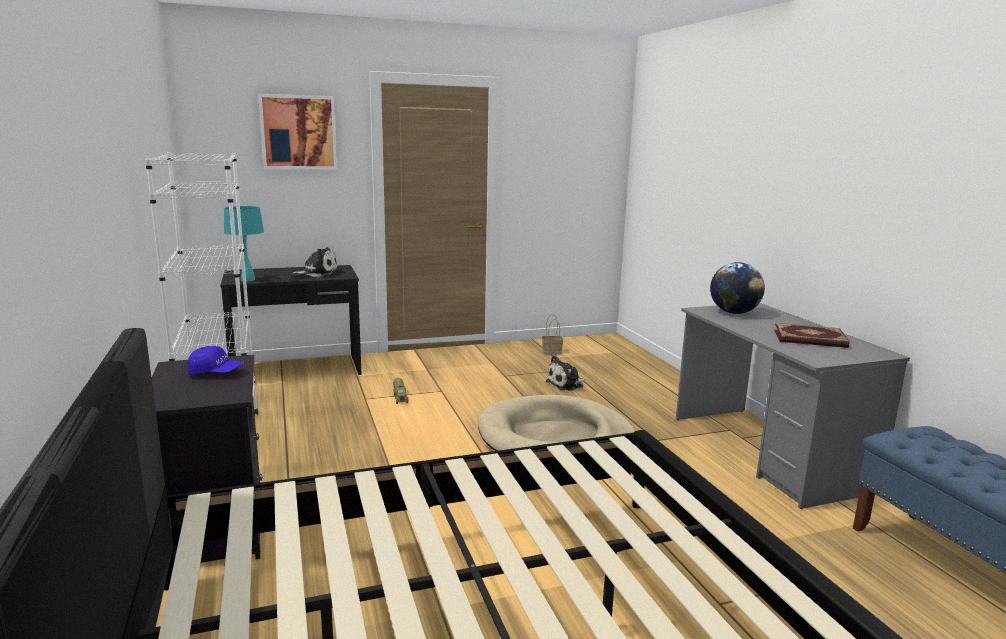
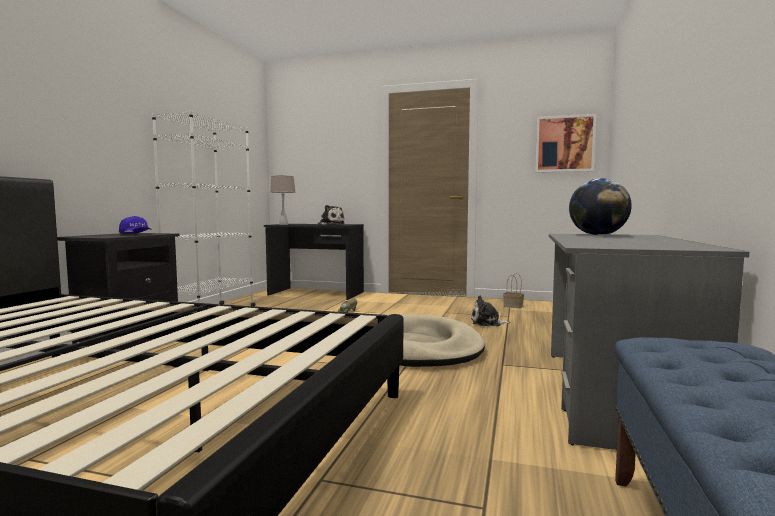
camera: 35 degrees right, 10 degrees down
turquoise table lamp [224,206,264,282] -> beige table lamp [270,175,296,225]
picture [258,94,337,170] -> picture moved to [535,114,596,173]
book [774,323,850,348] -> none

